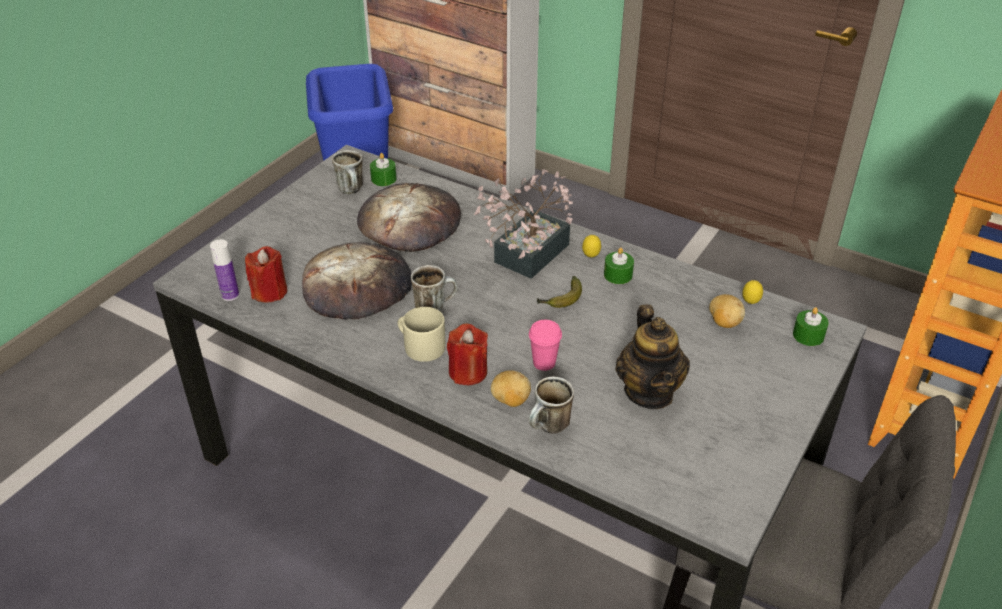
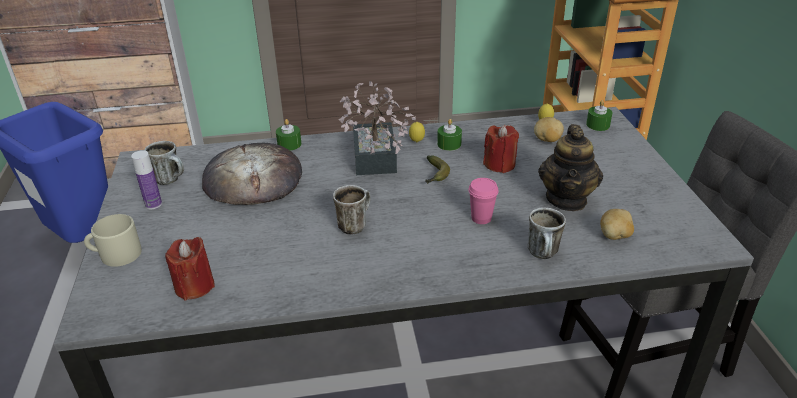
camera: 40 degrees left, 5 degrees down
bottle [210,239,239,301] -> bottle moved to [131,150,162,209]
bread [302,242,412,319] -> none
green candle [370,153,397,186] -> green candle moved to [276,119,301,150]
beige mug [398,307,446,362] -> beige mug moved to [84,214,142,267]
red candle [447,324,488,385] -> red candle moved to [483,125,519,173]
potato [491,370,531,407] -> potato moved to [600,209,634,240]
teapot [615,304,690,409] -> teapot turned 60 degrees clockwise [538,124,603,211]

